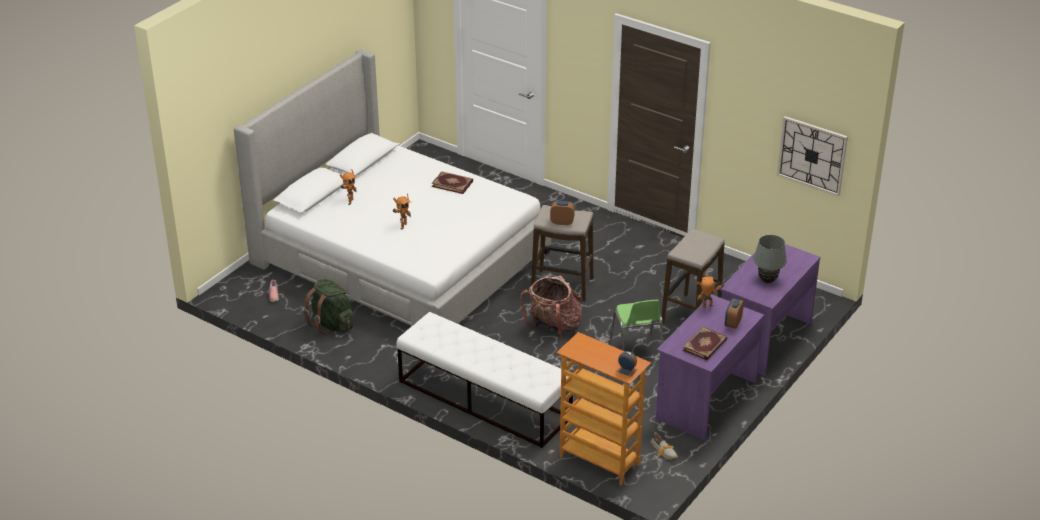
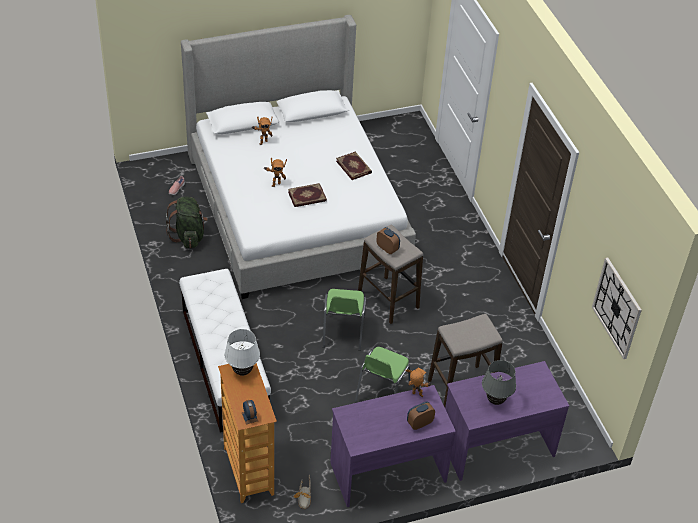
camera: 35 degrees right, 10 degrees up
backpack [520,275,582,338] -> green chair [323,289,366,351]
book [683,326,727,360] -> book moved to [288,183,327,207]
none -> white table lamp [224,329,260,376]

